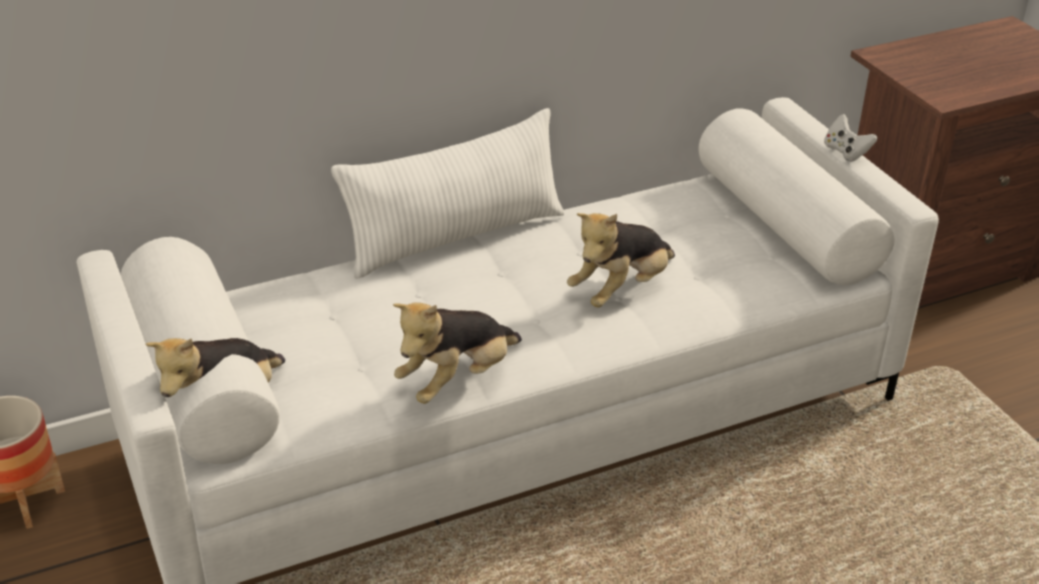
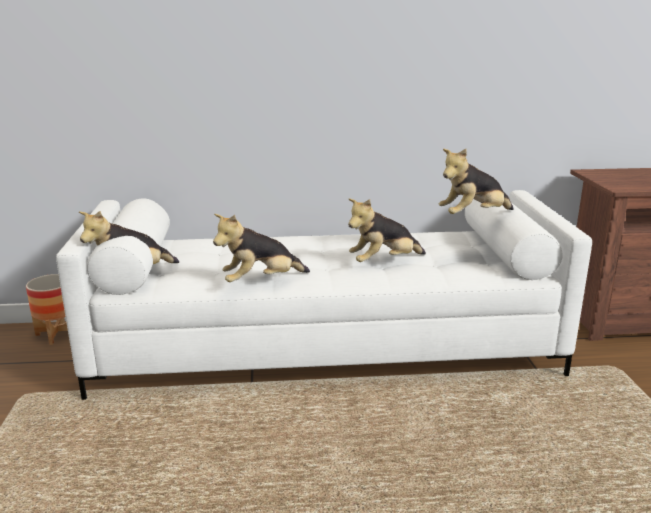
camera: 20 degrees right, 15 degrees down
white pillow [331,108,564,279] -> none
white game controller [824,114,877,161] -> none
none -> plush toy [439,149,514,214]

